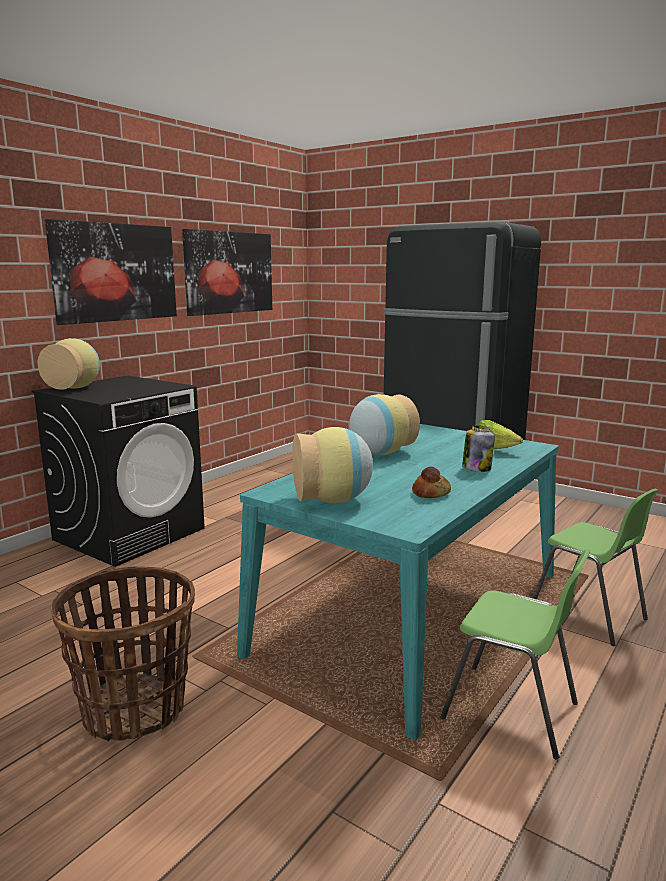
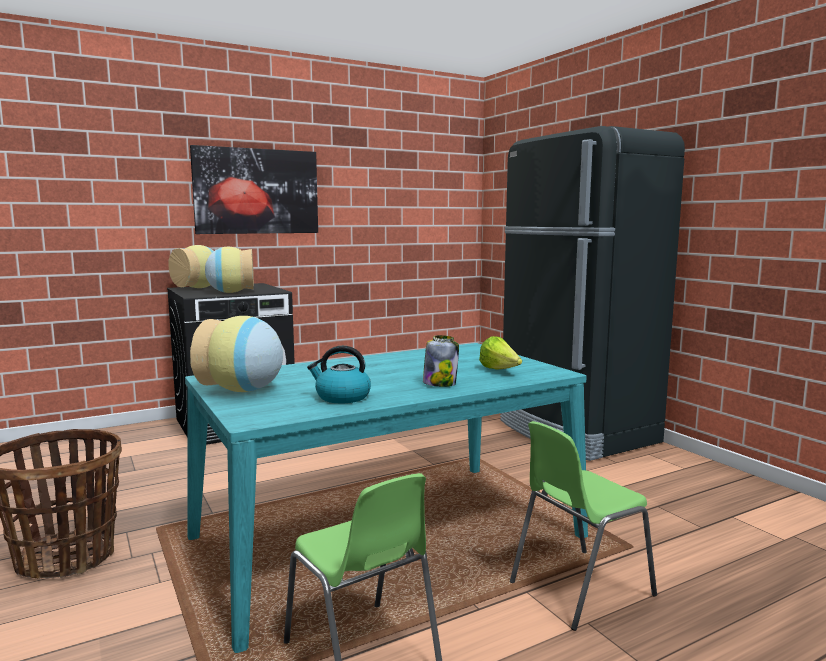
camera: 25 degrees right, 5 degrees down
picture [182,229,272,316] -> none
vase [350,394,420,455] -> vase moved to [205,247,254,293]
bread [412,466,451,498] -> kettle [307,346,371,403]
green chair [533,489,659,646] -> green chair turned 75 degrees clockwise [510,421,657,631]

